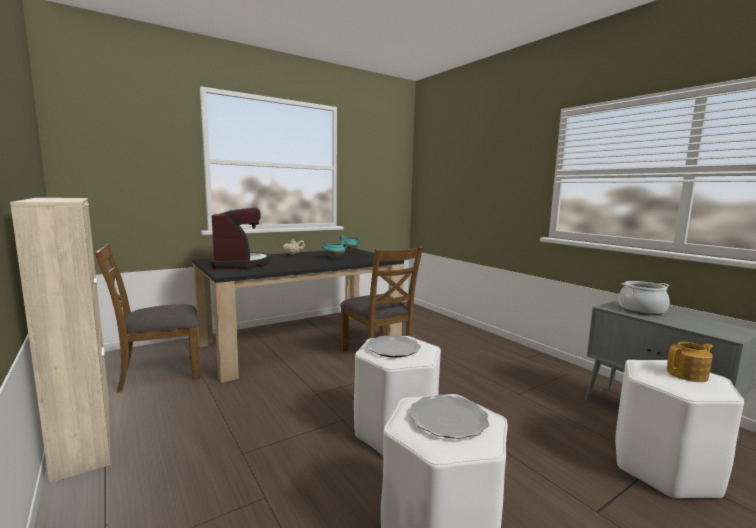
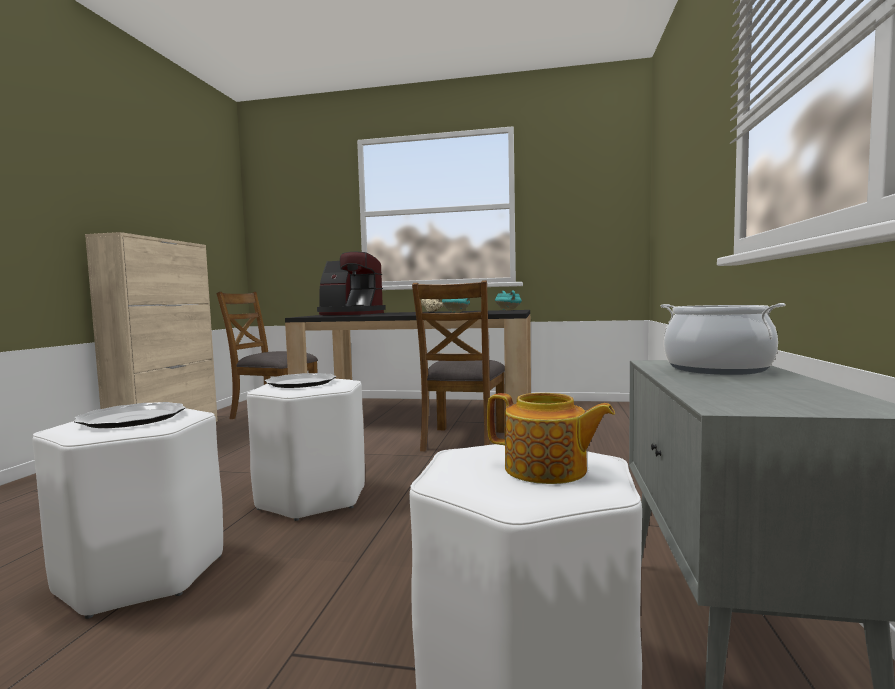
camera: 45 degrees right, 5 degrees down
coffee machine [210,208,270,270] -> coffee machine turned 75 degrees clockwise [317,252,386,315]

